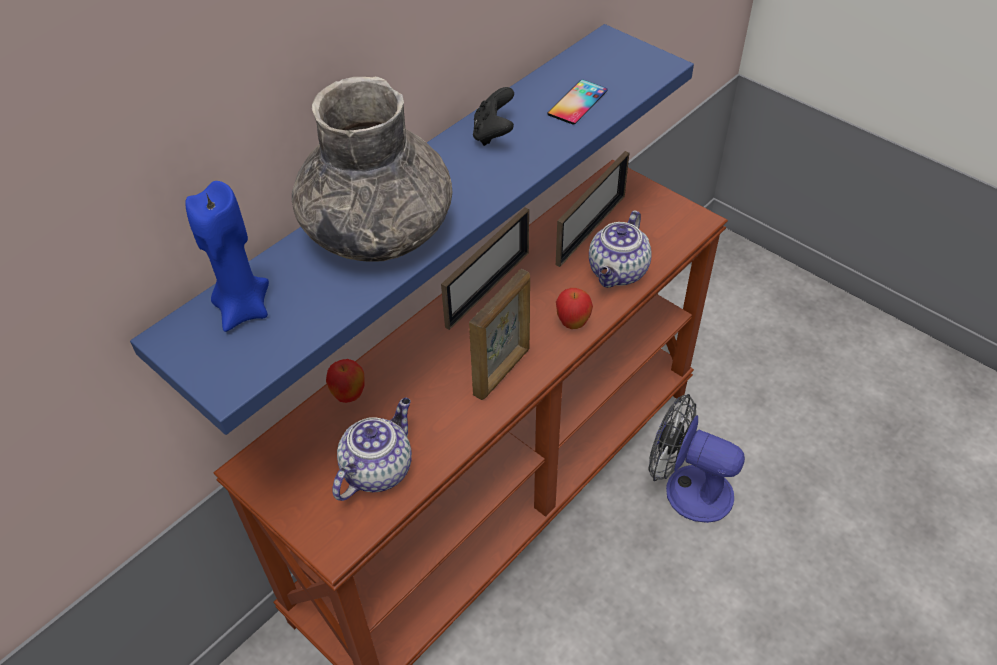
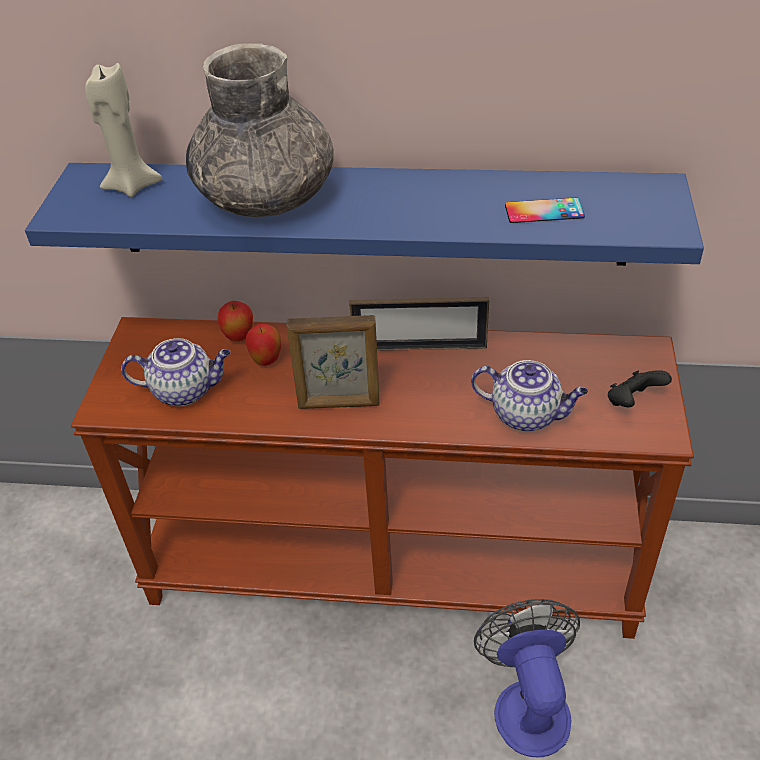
camera: 55 degrees right, 5 degrees down
blue candle [185,181,269,332] -> beige candle [85,63,162,197]
black game controller [473,87,514,146] -> black game controller moved to [608,370,672,407]
picture frame [556,151,629,267] -> none
apple [556,288,593,329] -> apple moved to [245,324,281,366]
teapot [589,210,652,288] -> teapot turned 150 degrees counterclockwise [471,360,588,431]

